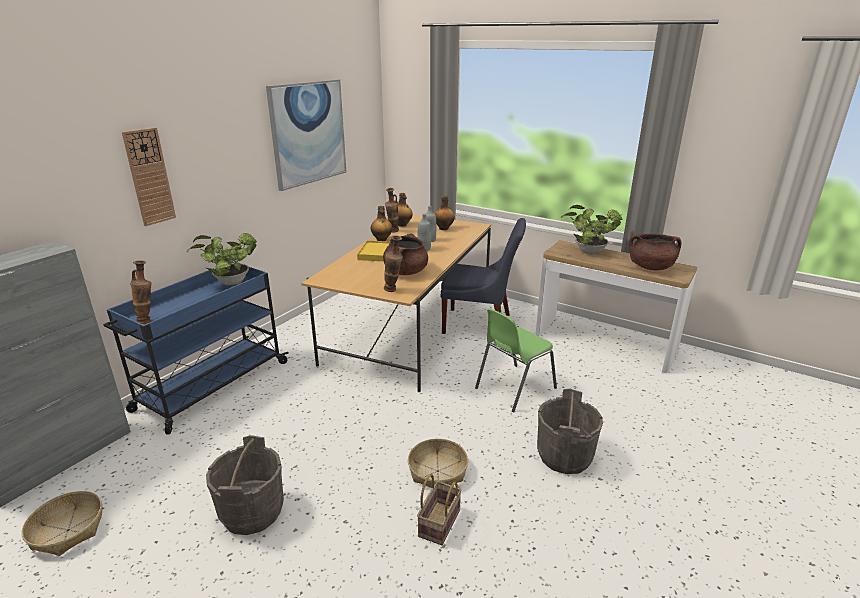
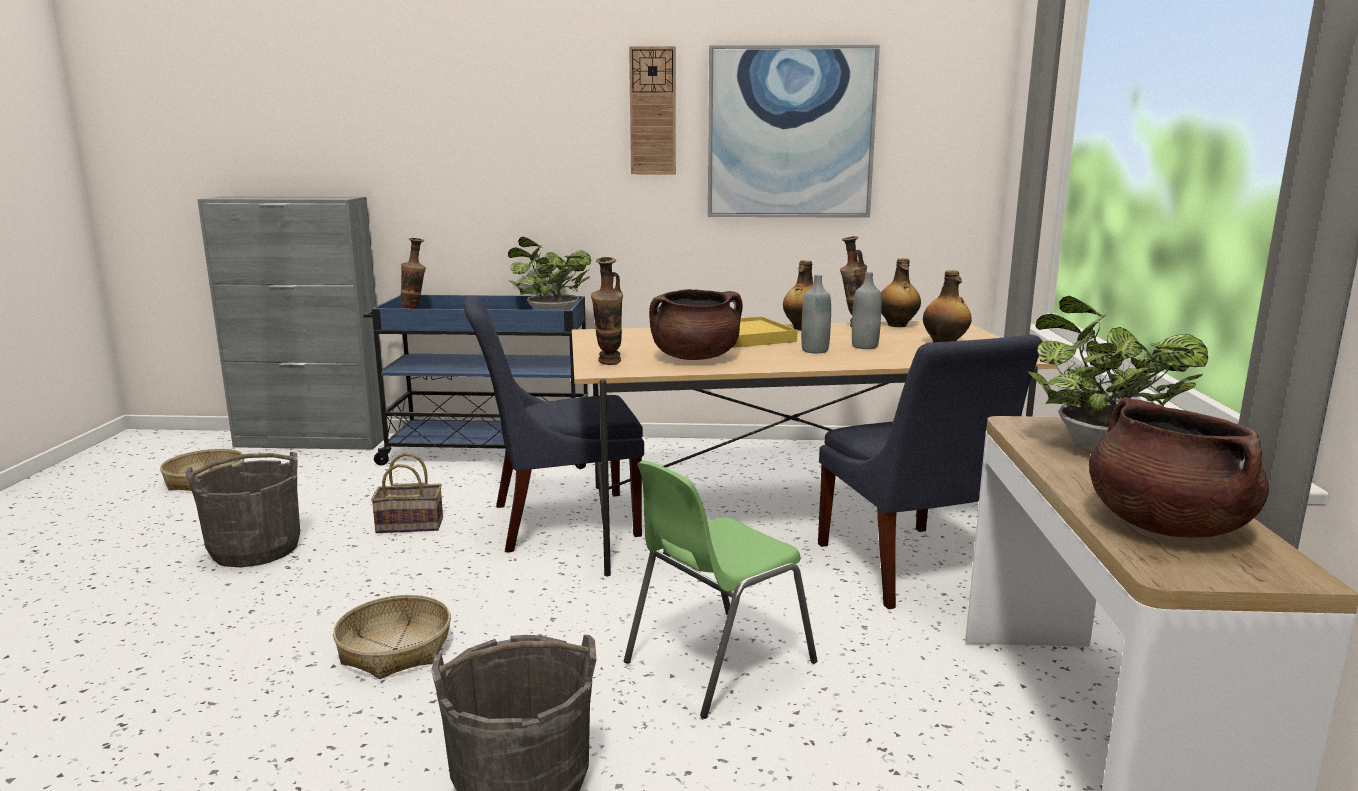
camera: 60 degrees right, 10 degrees down
wall clock [122,127,176,226] -> wall clock moved to [629,46,676,174]
basket [417,474,462,545] -> basket moved to [371,453,443,533]
green chair [475,308,557,412] -> green chair turned 60 degrees counterclockwise [624,460,817,718]
none -> blue chair [464,295,644,552]

